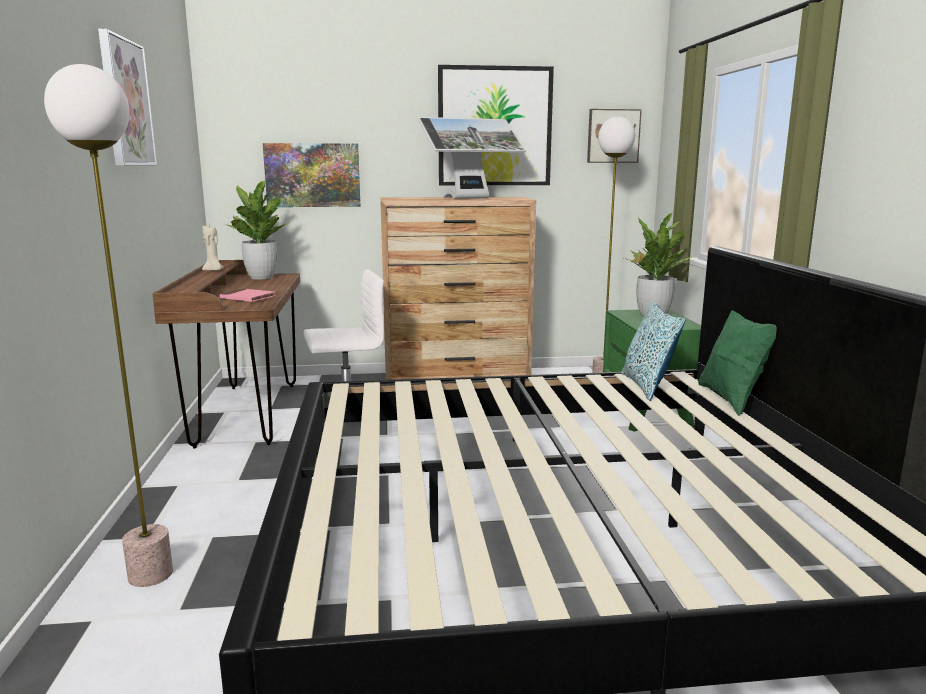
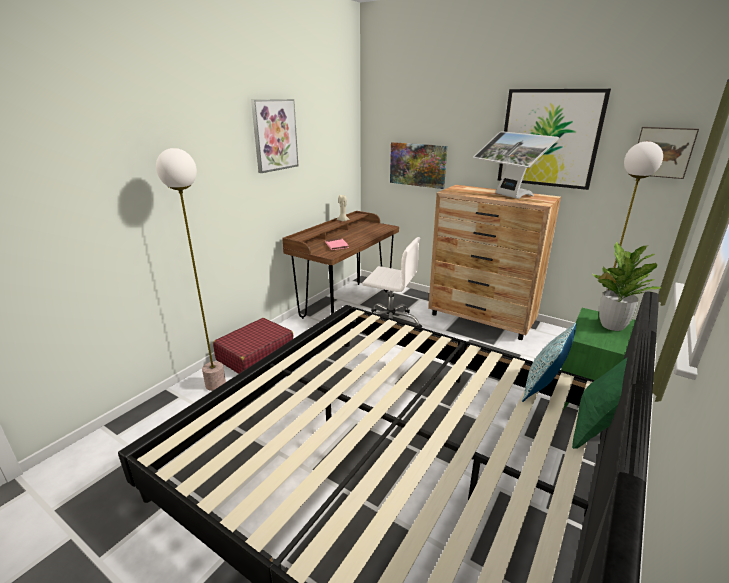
camera: 40 degrees right, 10 degrees up
potted plant [226,181,289,279] -> none
monitor [418,117,526,199] -> monitor turned 45 degrees clockwise [473,131,559,199]
none -> red suitcase [213,318,294,374]

